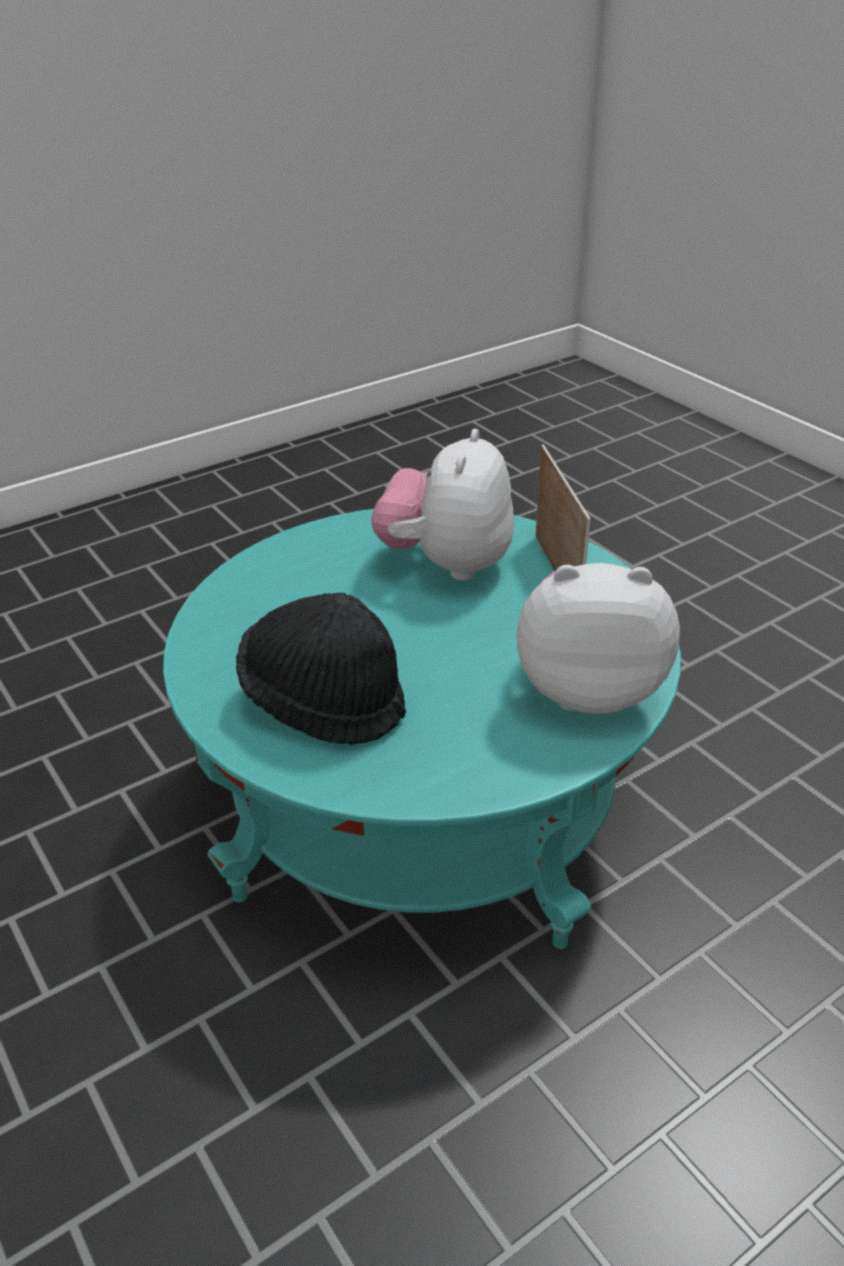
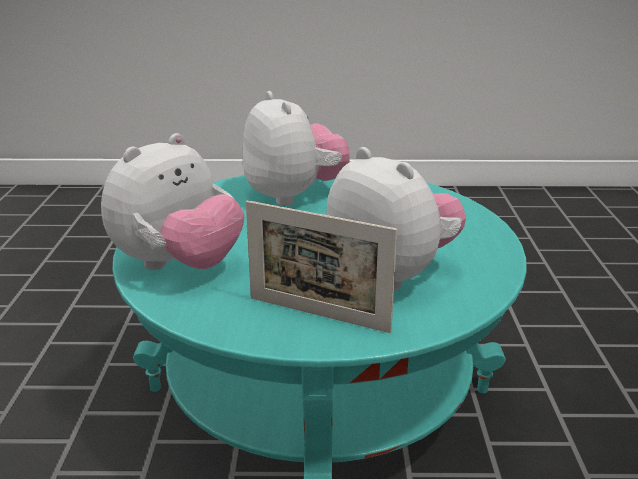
camera: 125 degrees right, 10 degrees down
black hat [236,593,406,745] -> plush toy [243,91,350,206]

